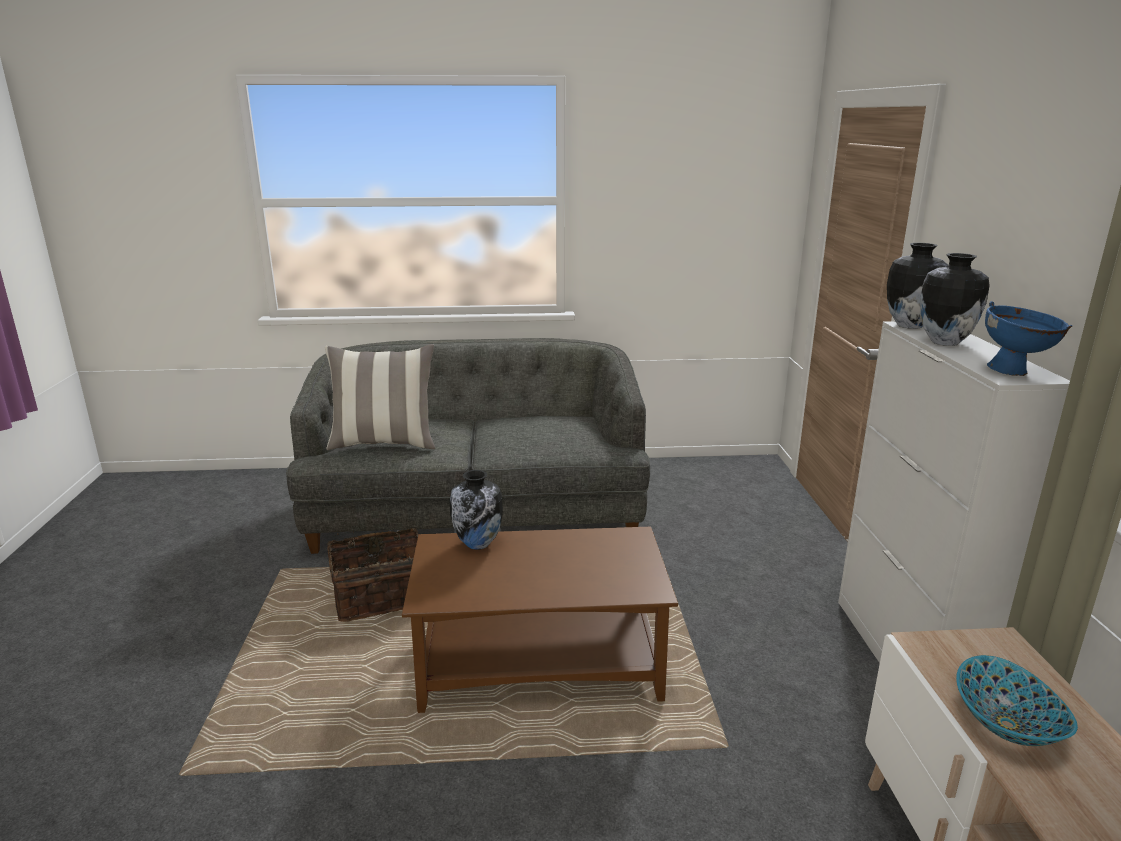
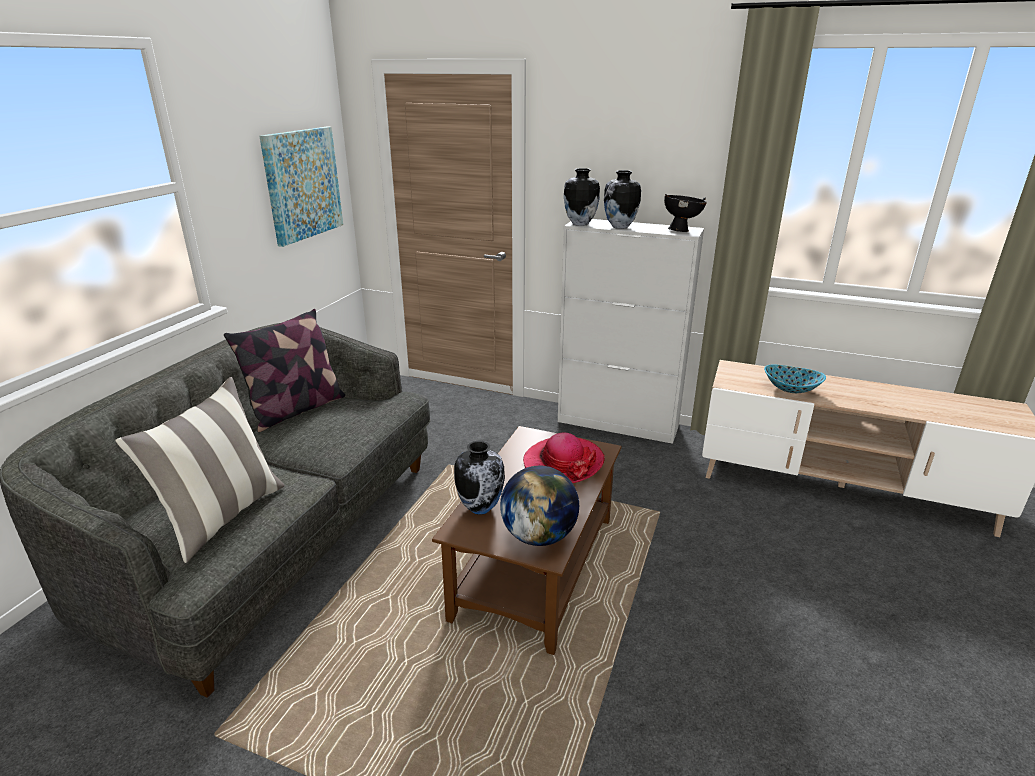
camera: 65 degrees left, 5 degrees up
basket [327,528,419,622] -> none
blue bowl [985,301,1072,376] -> black bowl [664,194,707,232]
none -> pillow [224,309,345,432]
none -> picture [259,127,343,247]
none -> globe [500,466,579,546]
none -> hat [523,432,605,483]

